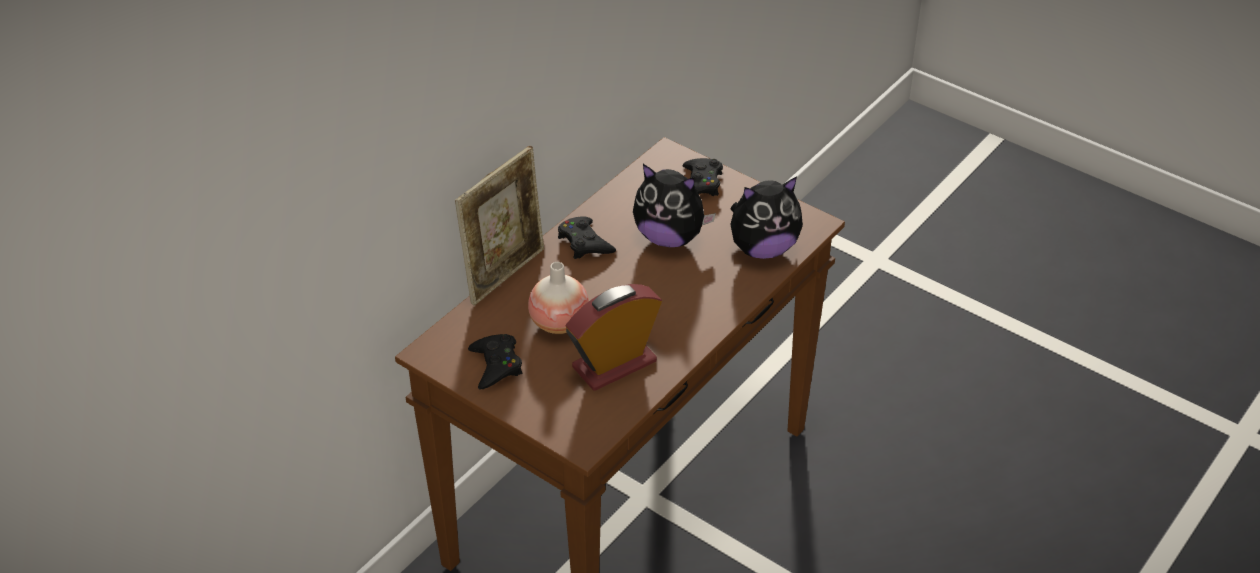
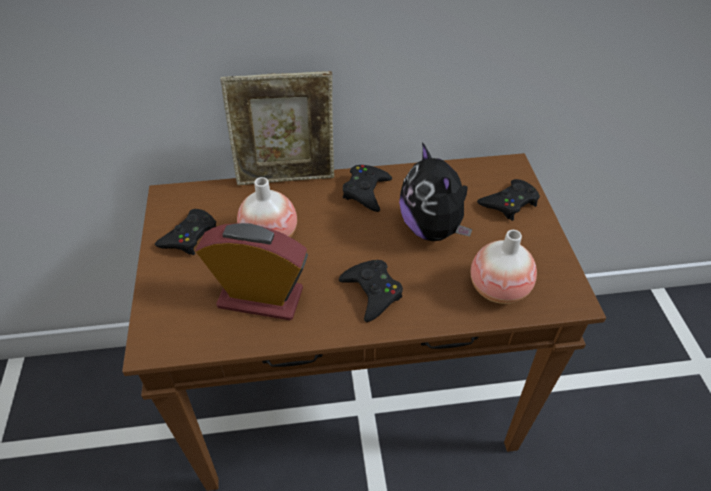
camera: 45 degrees right, 5 degrees up
plush toy [730,176,803,259] -> vase [471,230,537,304]
none -> black game controller [339,260,403,322]

